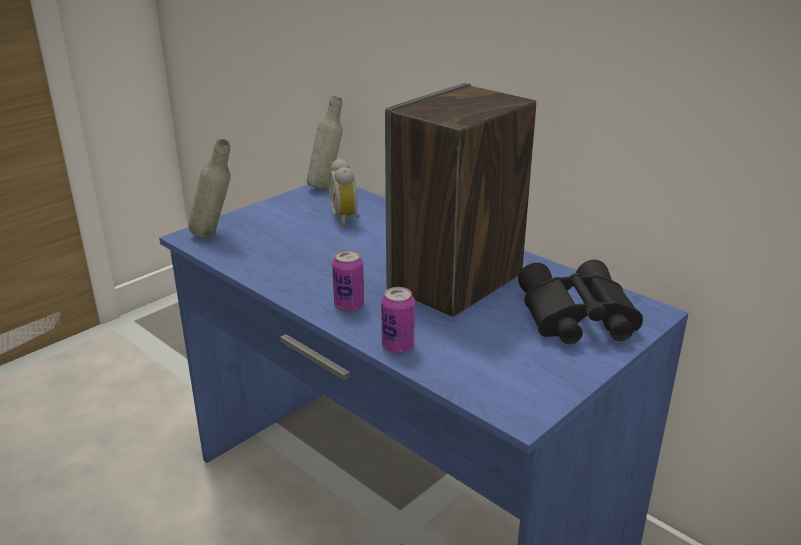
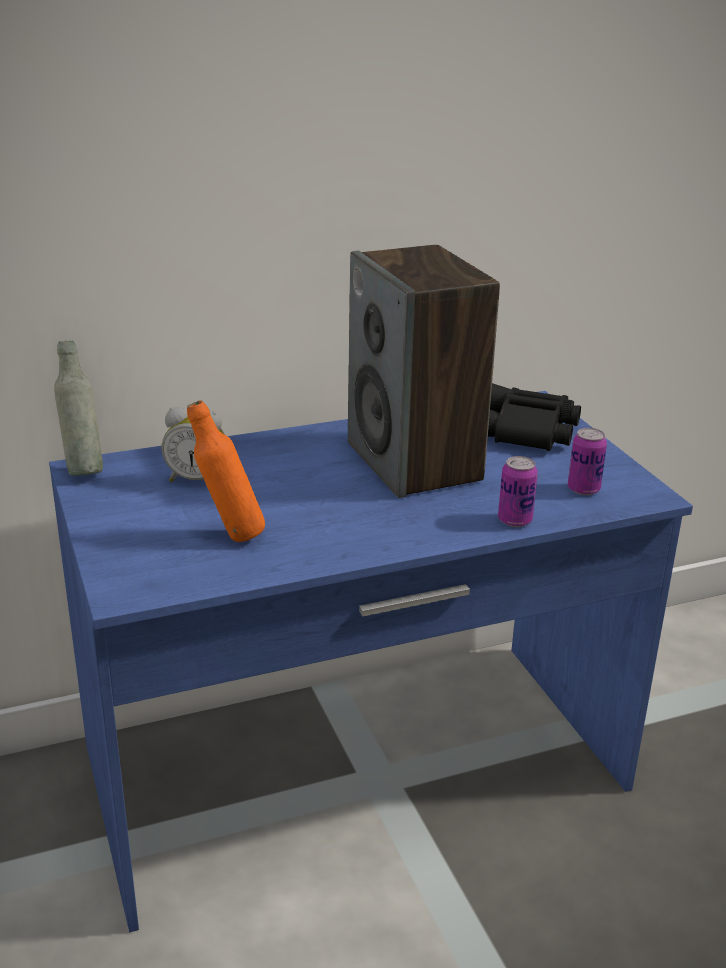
camera: 65 degrees left, 0 degrees up
grey bottle [188,139,230,238] -> none
can [332,250,364,312] -> can moved to [568,428,607,495]
none -> orange bottle [187,400,265,542]

